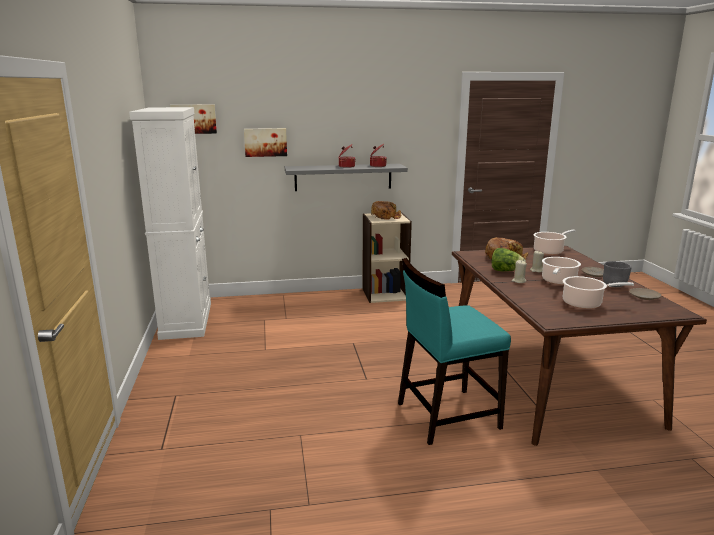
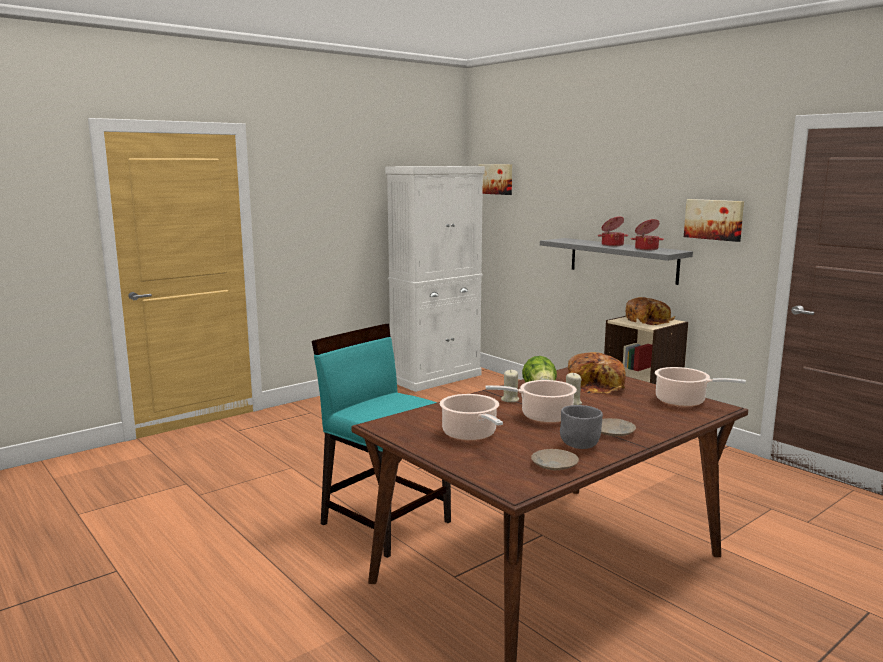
camera: 60 degrees right, 5 degrees down
picture [244,128,287,157] -> picture moved to [684,199,744,242]

